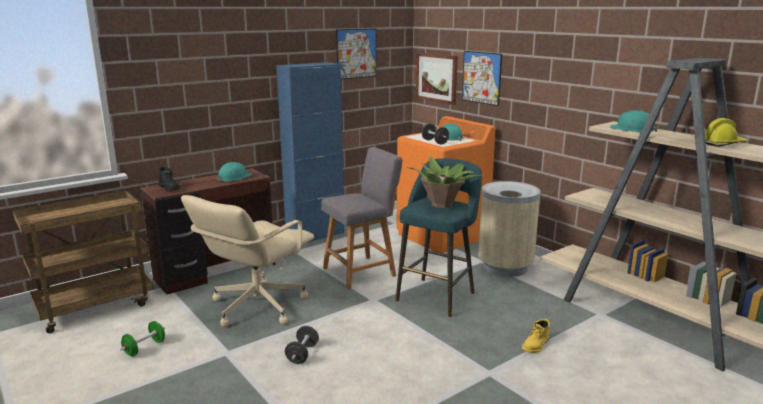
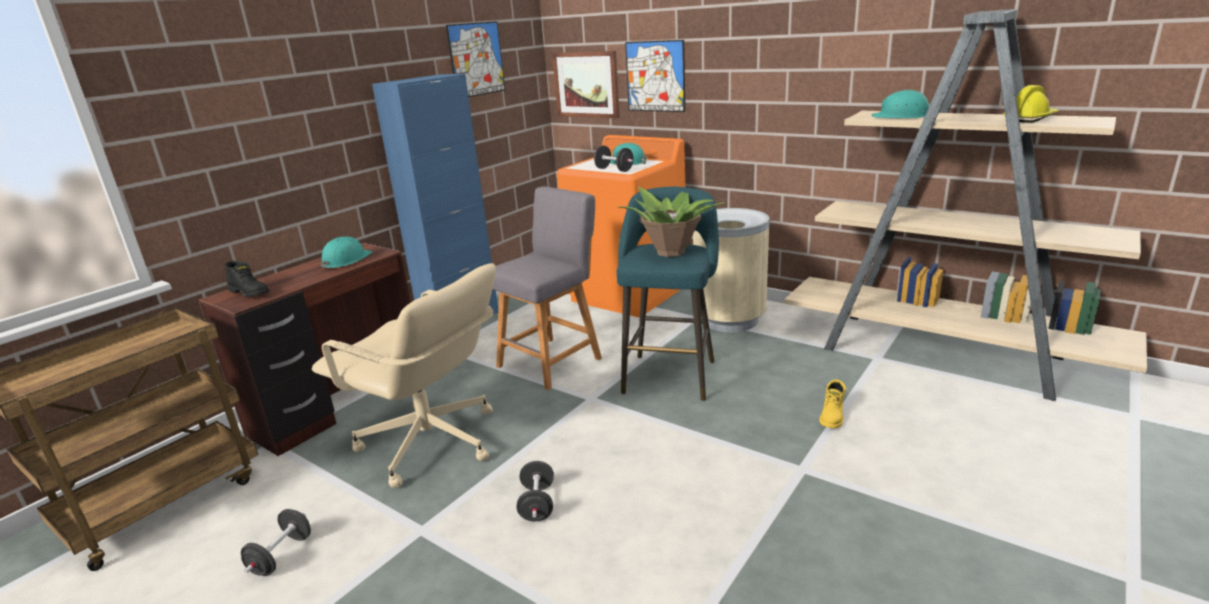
camera: 15 degrees left, 5 degrees up
green dumbbell [120,321,165,357] -> black dumbbell [241,509,311,576]
beige office chair [181,195,314,327] -> beige office chair turned 75 degrees counterclockwise [312,263,496,488]

